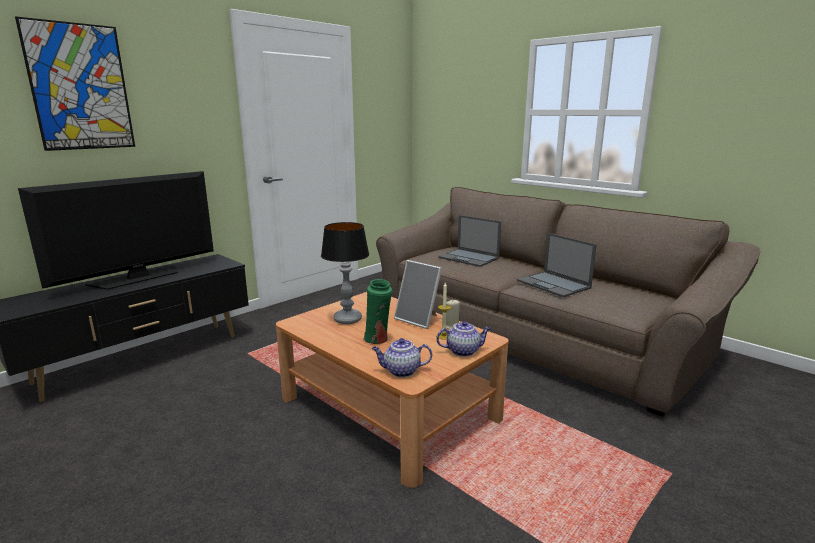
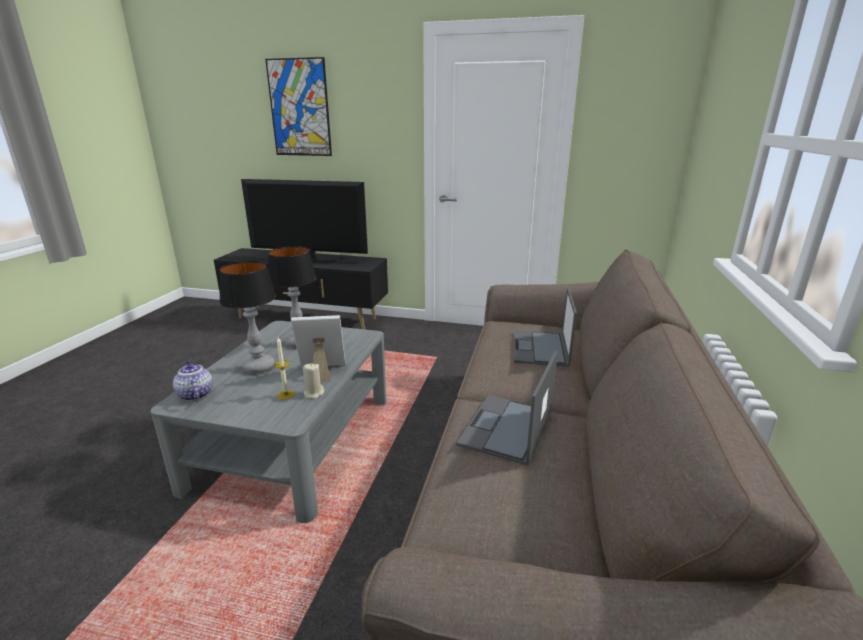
camera: 60 degrees right, 5 degrees up
brown coffee table [276,292,509,488] -> grey coffee table [150,321,386,523]
green vase [363,279,392,344] -> table lamp [219,261,276,373]
picture frame [394,260,442,329] -> picture frame turned 75 degrees clockwise [291,315,346,382]
teapot [436,321,491,357] -> none

